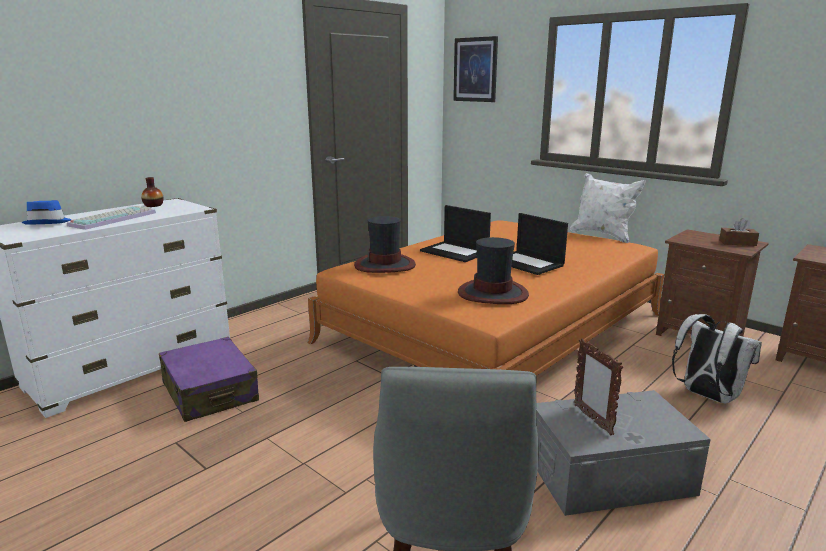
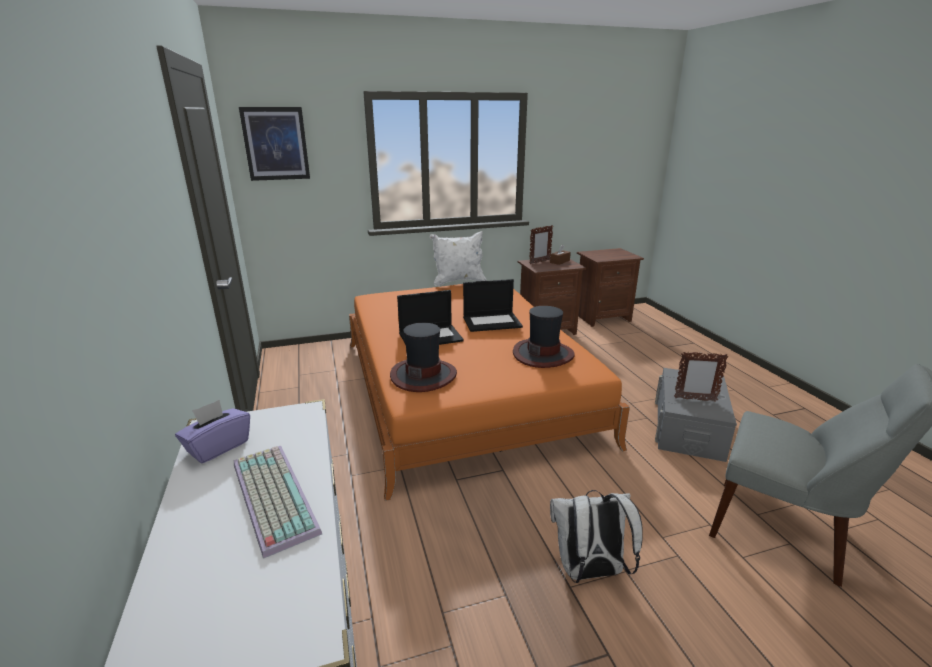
camera: 60 degrees left, 5 degrees up
blue hat [22,200,71,225] -> none
vase [141,177,163,207] -> purple tissue box [175,400,250,463]
purple suitcase [159,337,259,422] -> none
white backpack [672,314,762,404] -> white backpack moved to [550,490,643,583]
none -> picture frame [529,225,553,264]

